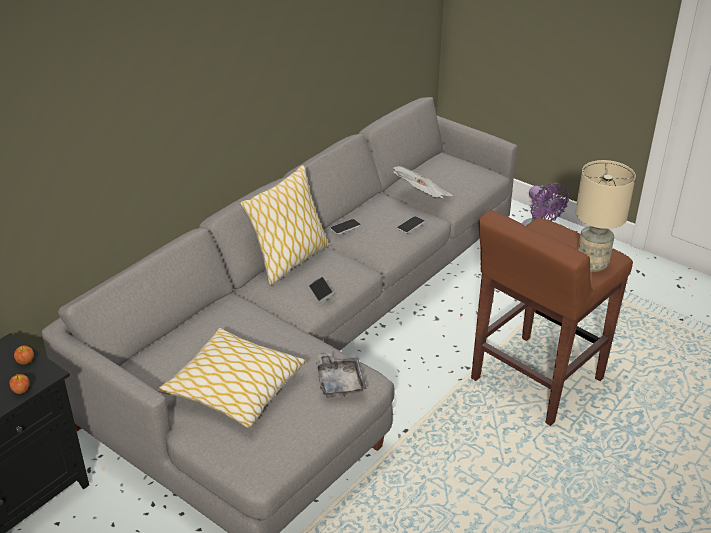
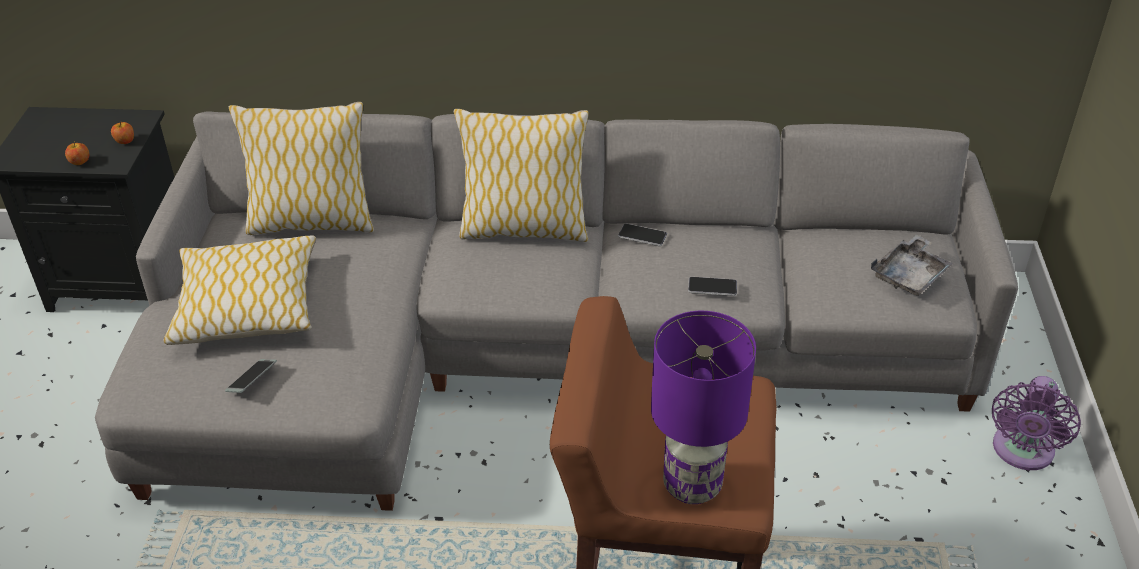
camera: 55 degrees right, 5 degrees up
phone [308,276,334,303] -> phone moved to [225,359,277,393]
grey tray [316,353,367,398] -> grey tray moved to [871,235,953,296]
newspaper [393,166,453,198] -> none
beige table lamp [575,160,636,272] -> purple table lamp [651,311,756,504]
none -> pillow [229,102,374,235]

